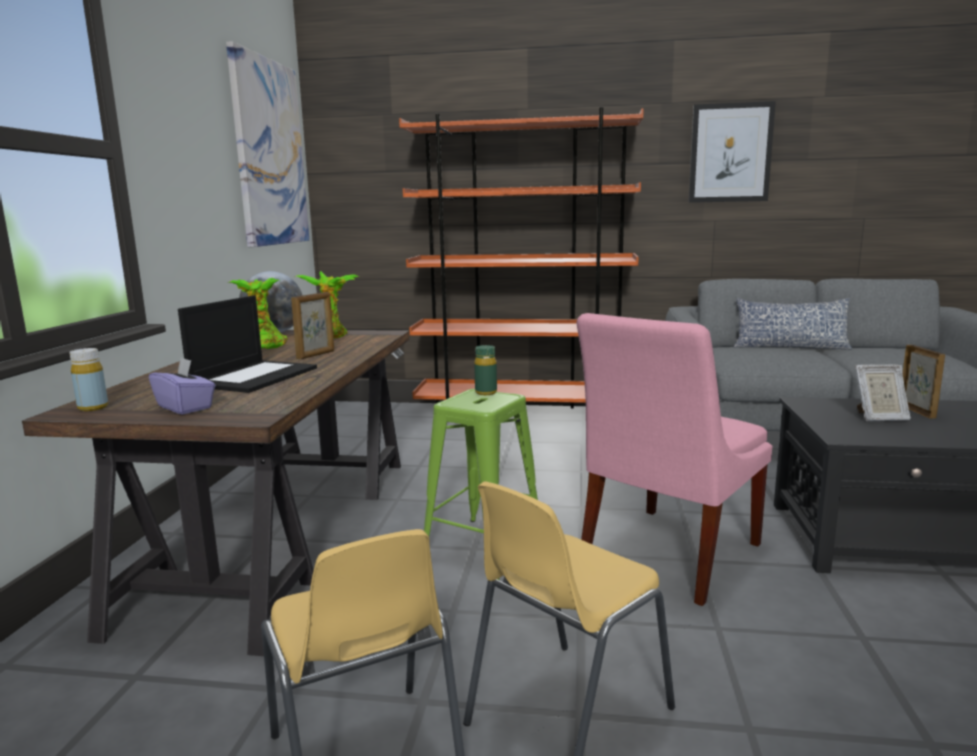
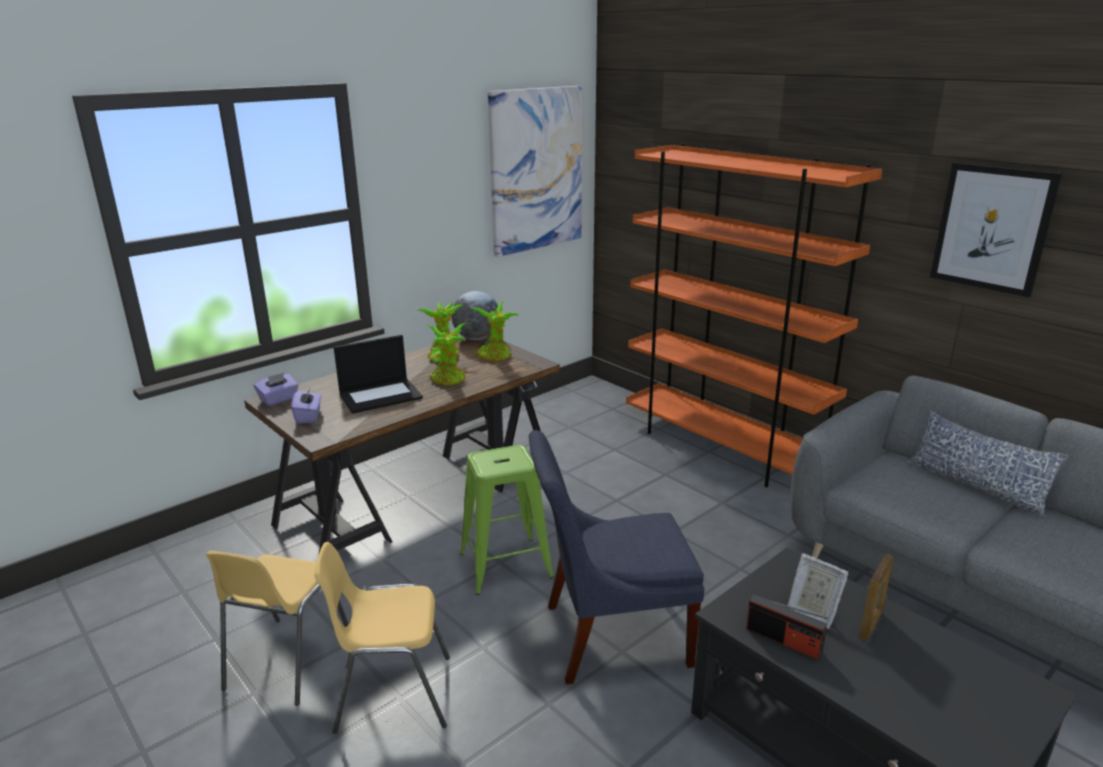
camera: 40 degrees right, 10 degrees up
yellow bottle [70,348,108,411] -> purple tissue box [254,373,299,406]
picture frame [291,292,334,359] -> potted plant [427,323,466,385]
green bottle [474,345,497,395] -> none
pink chair [576,313,772,606] -> blue chair [529,430,705,684]
none -> radio [746,594,827,660]

